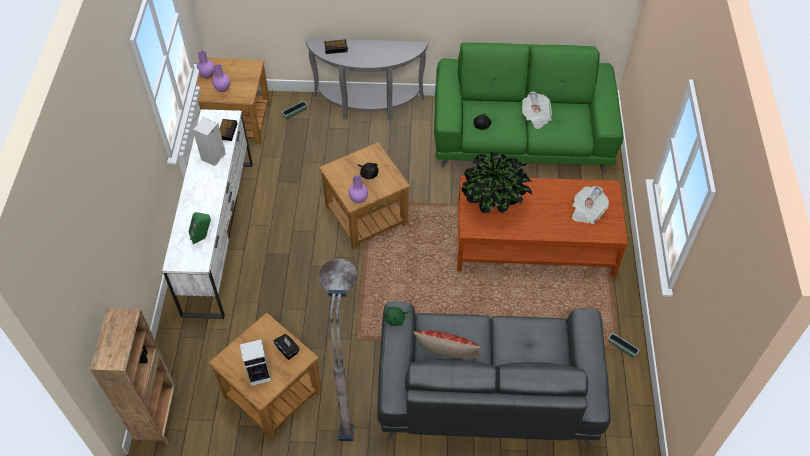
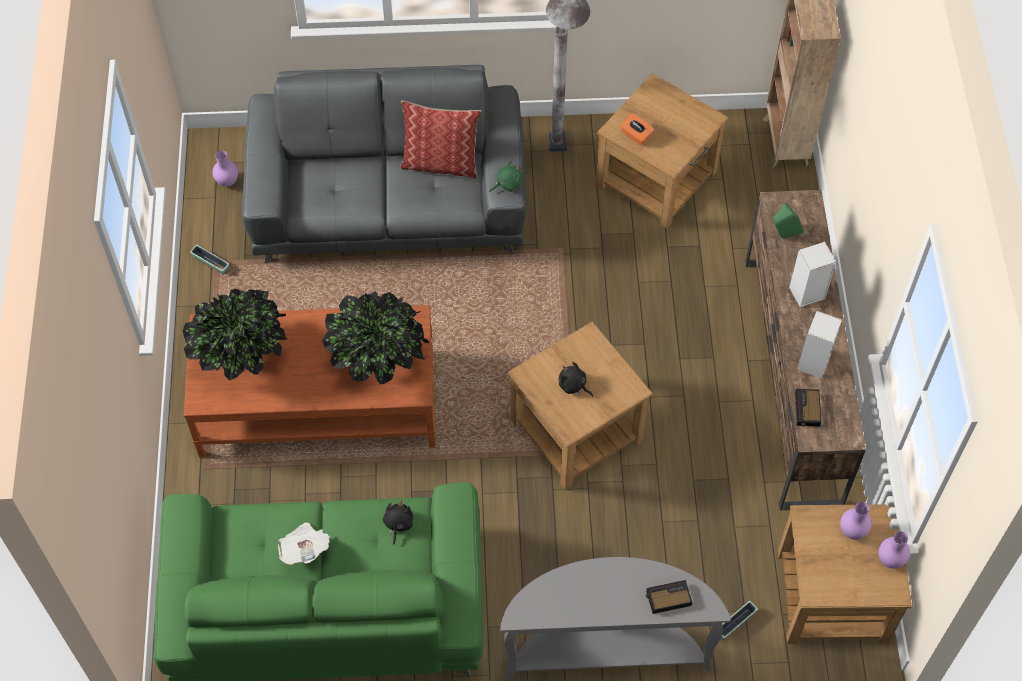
camera: 175 degrees right, 5 degrees up
white tv stand [162,109,253,319] -> brown tv stand [745,190,866,510]
speaker [240,339,272,386] -> speaker moved to [789,241,836,307]
black tissue box [274,334,300,360] -> orange tissue box [621,113,654,145]
purple vase [349,175,368,203] -> purple vase moved to [212,150,238,187]
newspaper [572,186,609,224] -> potted plant [183,288,287,381]

